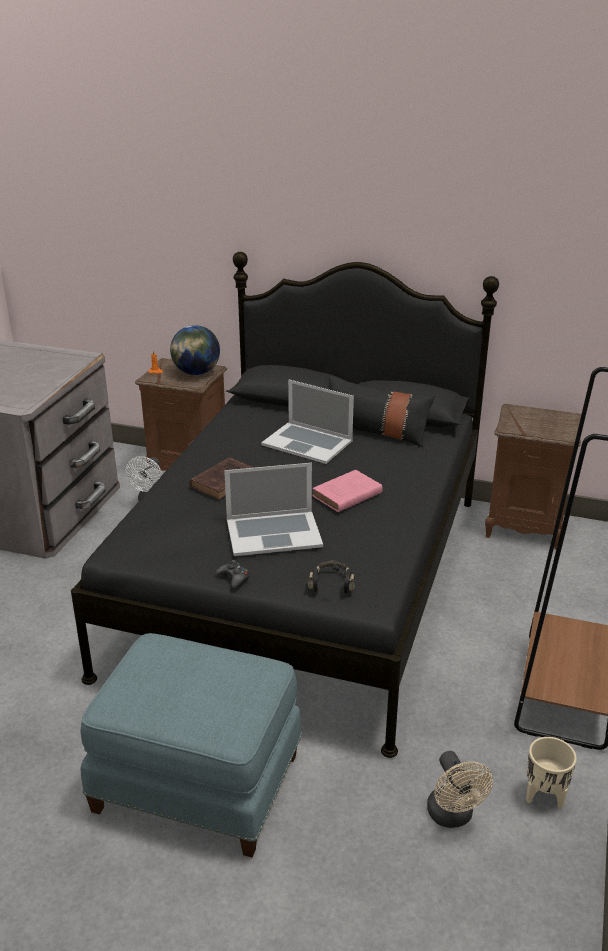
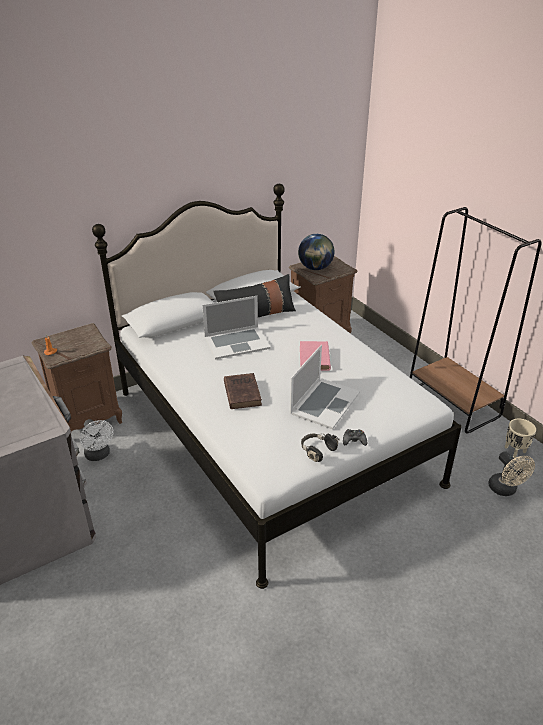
camera: 50 degrees left, 5 degrees up
black bed [71,252,499,758] -> white bed [92,184,462,589]
blue ottoman [81,633,302,857] -> none
globe [170,325,220,375] -> globe moved to [298,234,335,270]
black headphones [308,560,355,594] -> black headphones moved to [301,433,339,462]
beige fan [427,751,493,828] -> beige fan turned 45 degrees clockwise [488,451,535,496]

